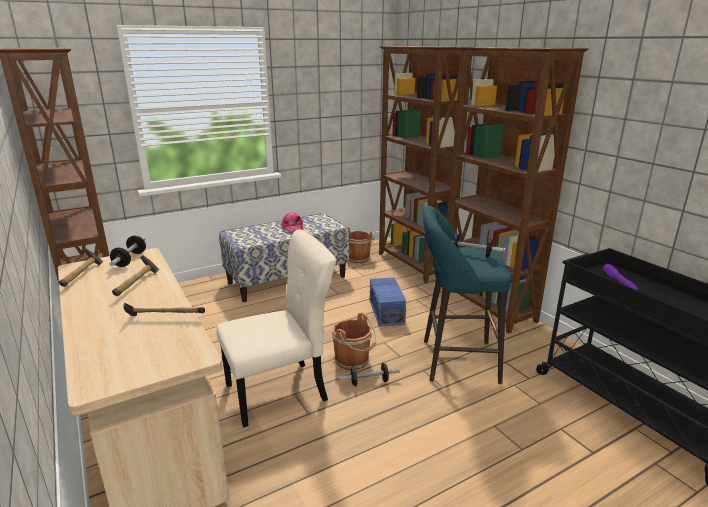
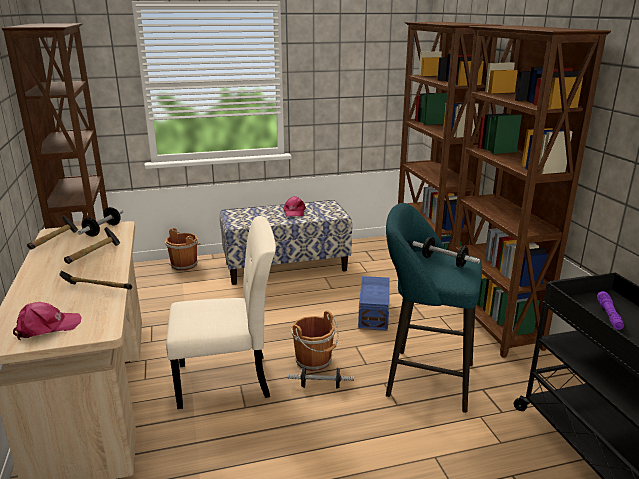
camera: 15 degrees right, 0 degrees up
brown bucket [348,227,374,263] -> brown bucket moved to [164,228,201,270]
none -> pink cap [13,302,82,340]

